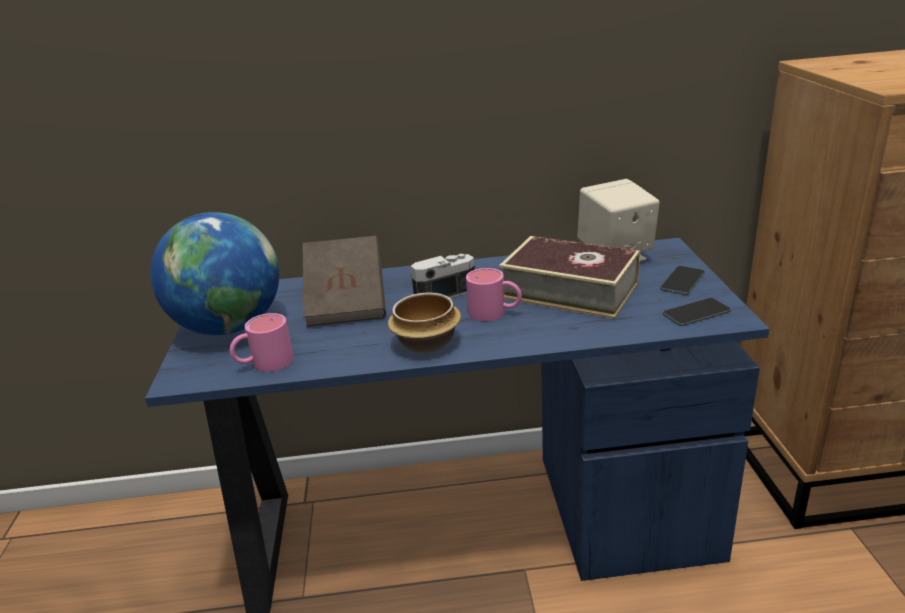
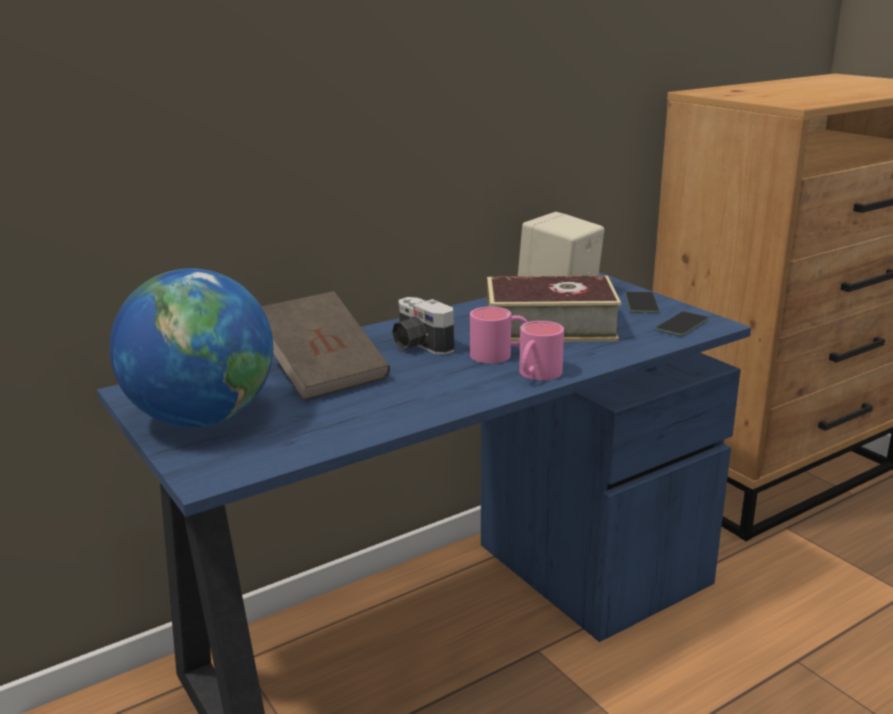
camera: 30 degrees left, 5 degrees down
pink mug [230,313,294,372] -> pink mug moved to [519,321,564,380]
bowl [388,293,461,353] -> none
camera [411,254,475,298] -> camera turned 75 degrees counterclockwise [392,297,455,355]

